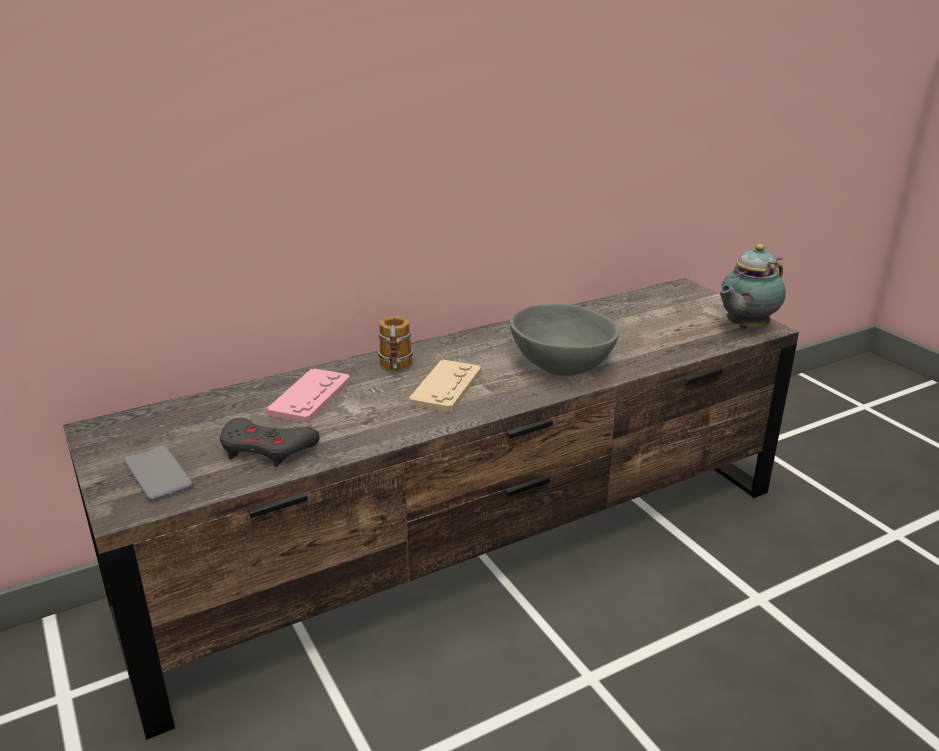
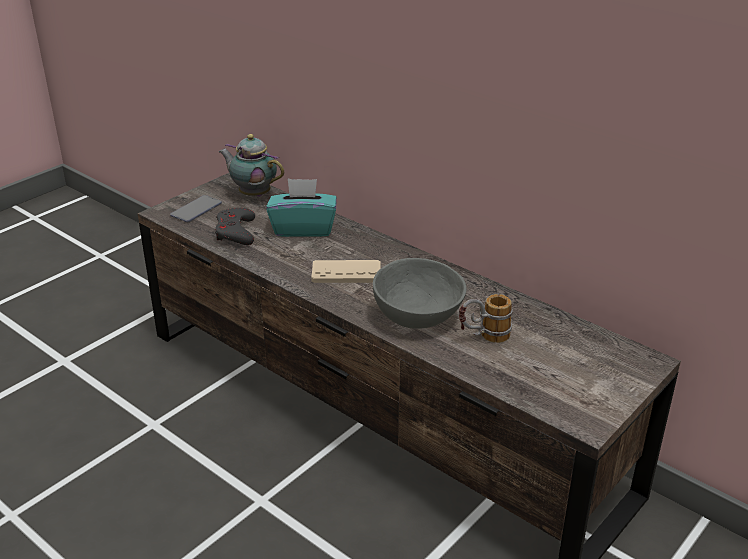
camera: 70 degrees right, 5 degrees up
pink game controller [267,368,351,423] -> turquoise tissue box [266,179,337,237]
mug [378,316,413,371] -> mug moved to [459,294,513,343]
teapot [720,244,786,329] -> teapot moved to [218,134,284,197]

